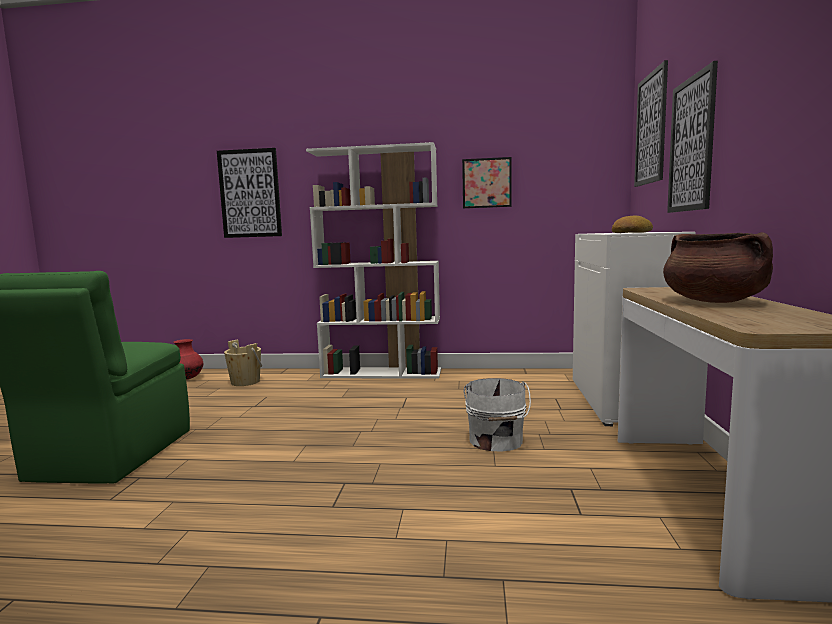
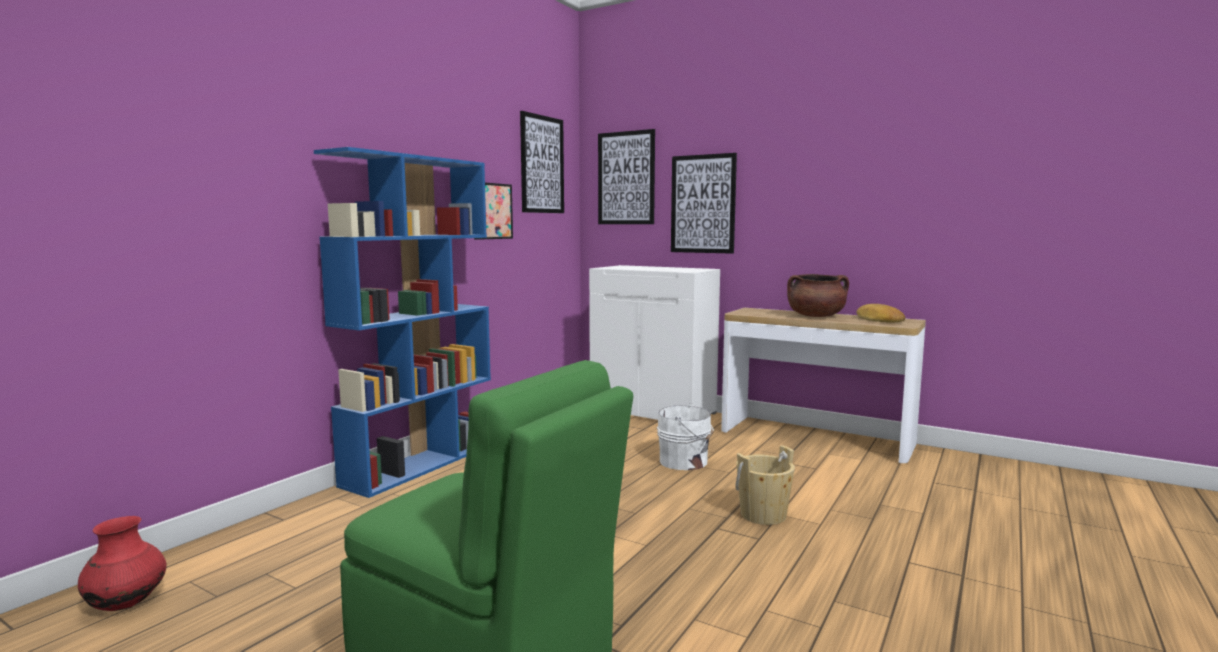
camera: 65 degrees left, 0 degrees up
picture [217,148,282,238] -> picture moved to [520,111,564,213]
beige bucket [224,340,262,386] -> beige bucket moved to [735,445,795,525]
white bookcase [306,142,441,379] -> blue bookcase [314,147,491,498]
bread [612,216,653,233] -> bread moved to [857,304,905,322]

